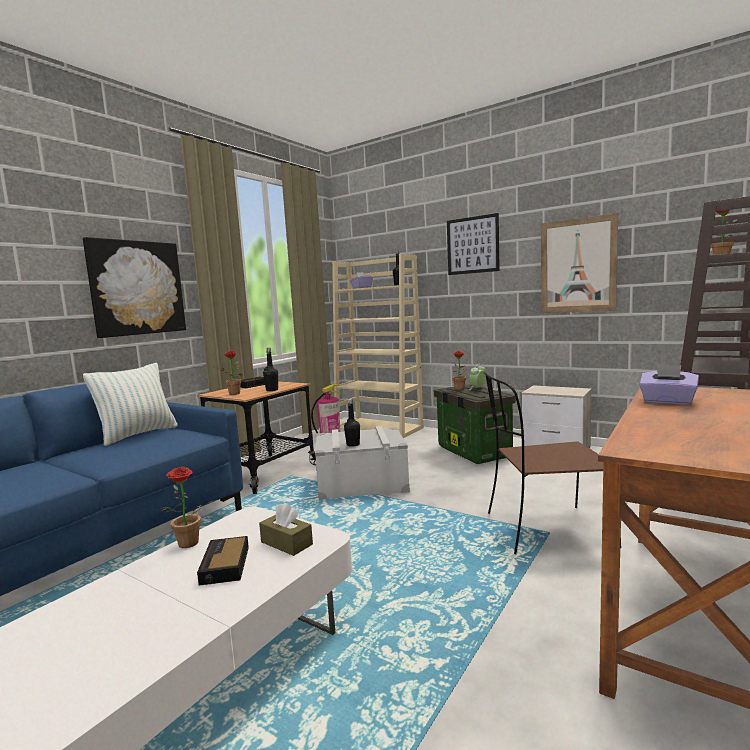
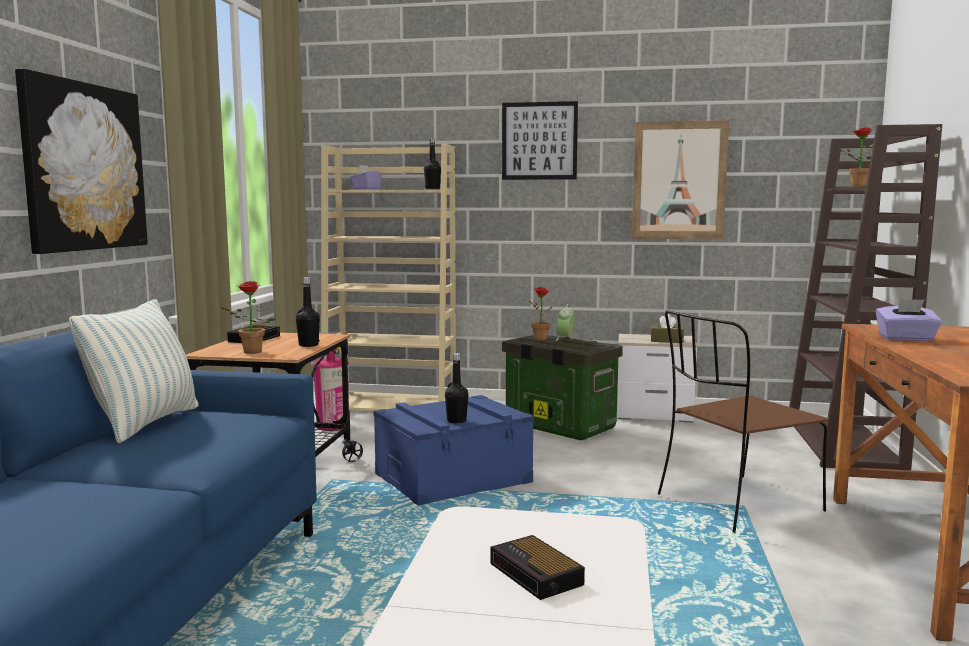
camera: 25 degrees left, 0 degrees up
potted plant [161,467,215,548] -> none
brown tissue box [259,503,313,556] -> brown tissue box moved to [651,314,684,343]
grey storage box [315,426,410,500] -> blue storage box [373,395,534,506]

